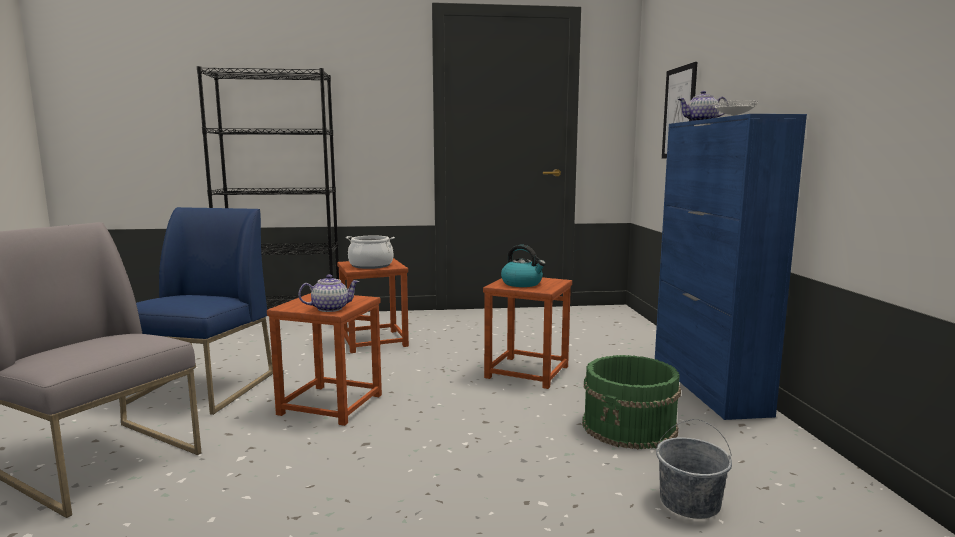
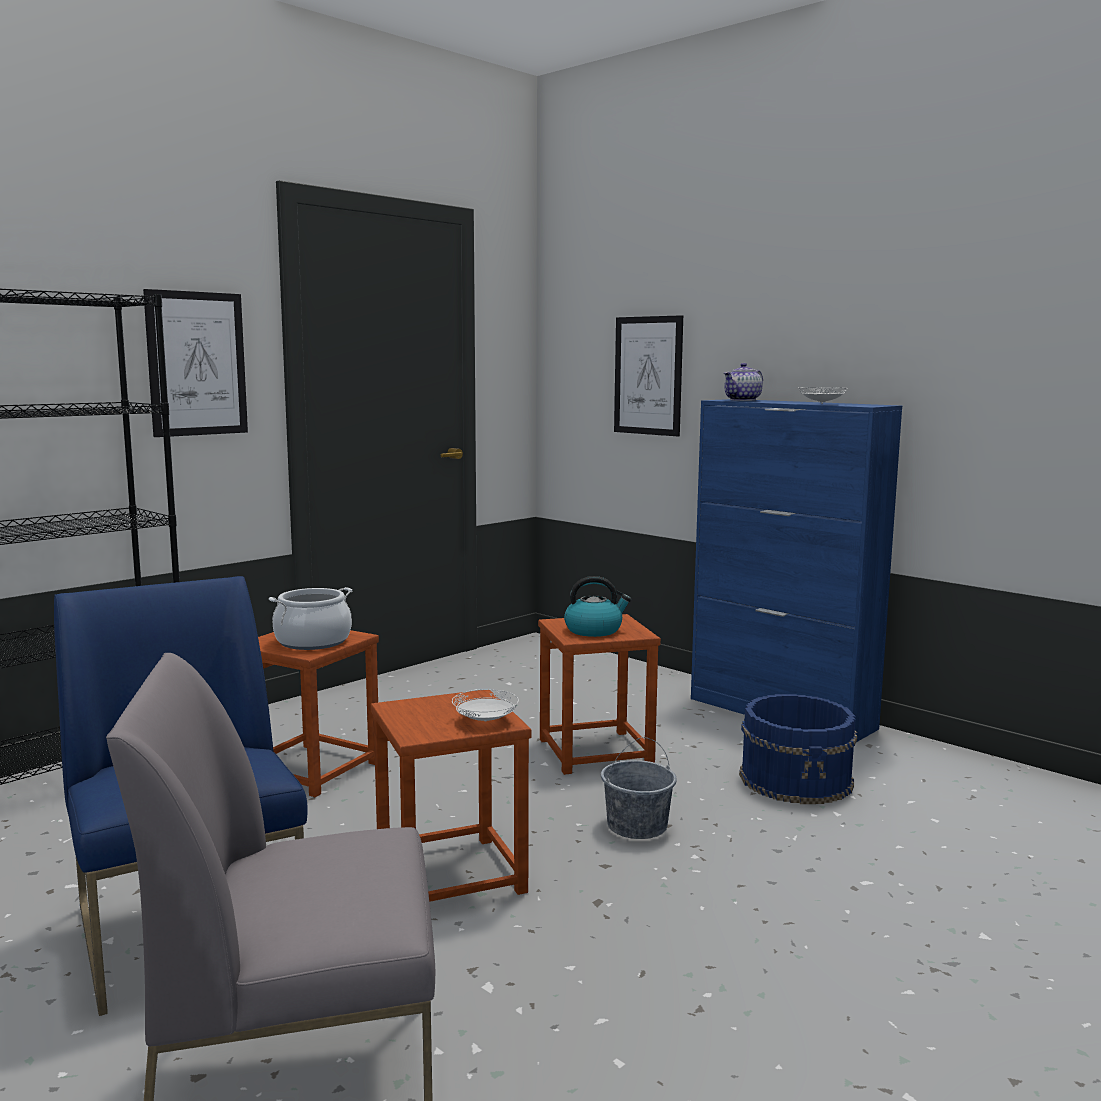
camera: 40 degrees left, 0 degrees up
teapot [298,274,359,312] -> white plate [452,689,519,722]
green bucket [582,355,681,450] -> blue bucket [739,694,857,804]
grey bucket [656,419,732,519] -> grey bucket moved to [601,737,677,839]
none -> picture [143,289,248,437]

